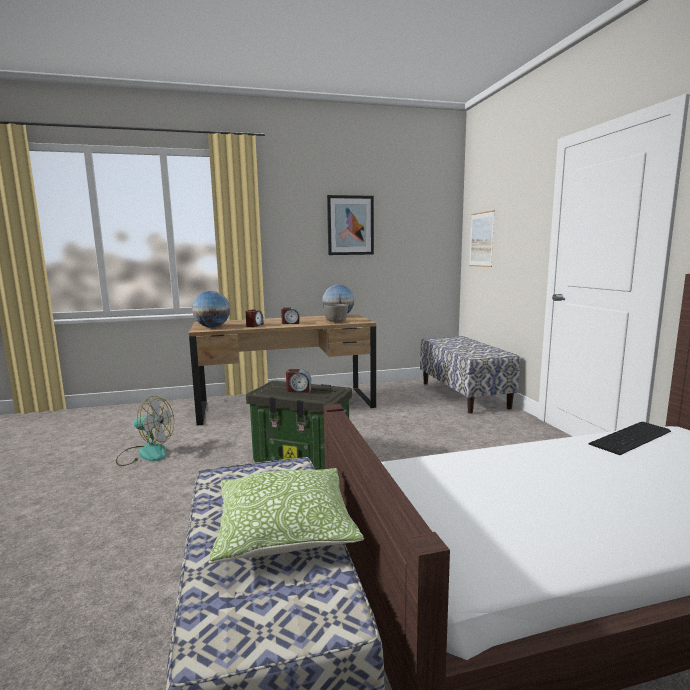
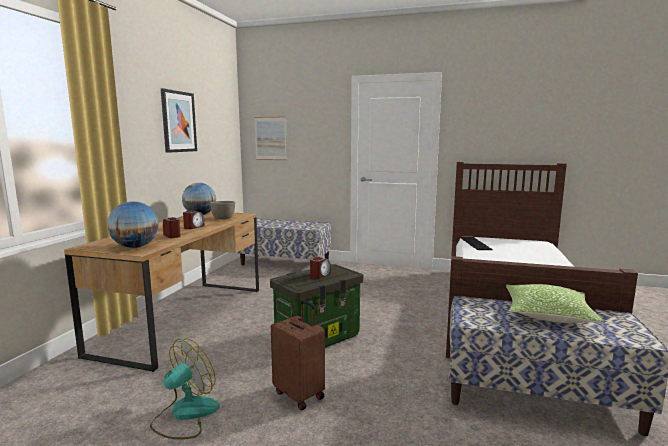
camera: 60 degrees left, 0 degrees up
none -> brown suitcase [271,300,325,410]

